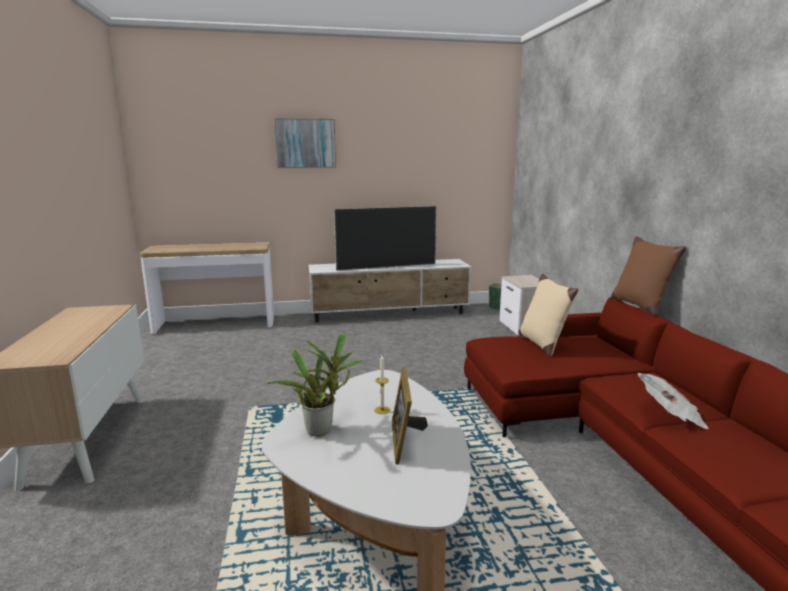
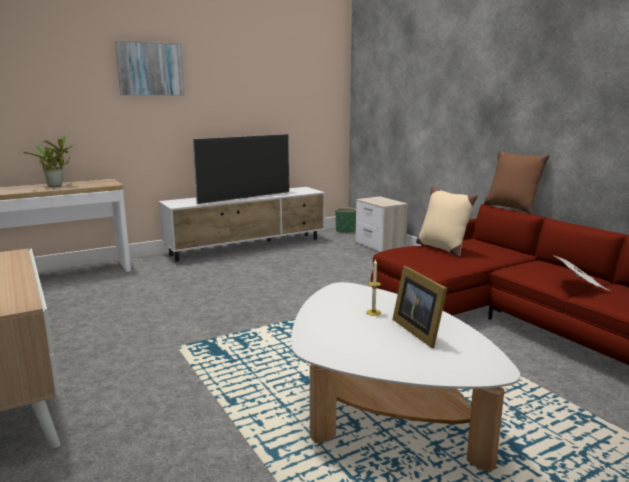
camera: 20 degrees left, 0 degrees up
potted plant [265,332,364,437] -> potted plant moved to [23,135,77,187]

